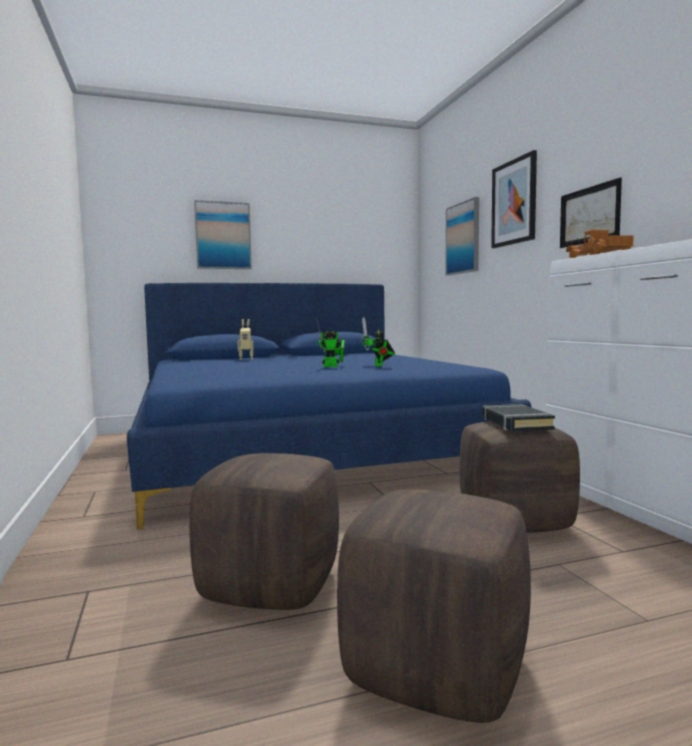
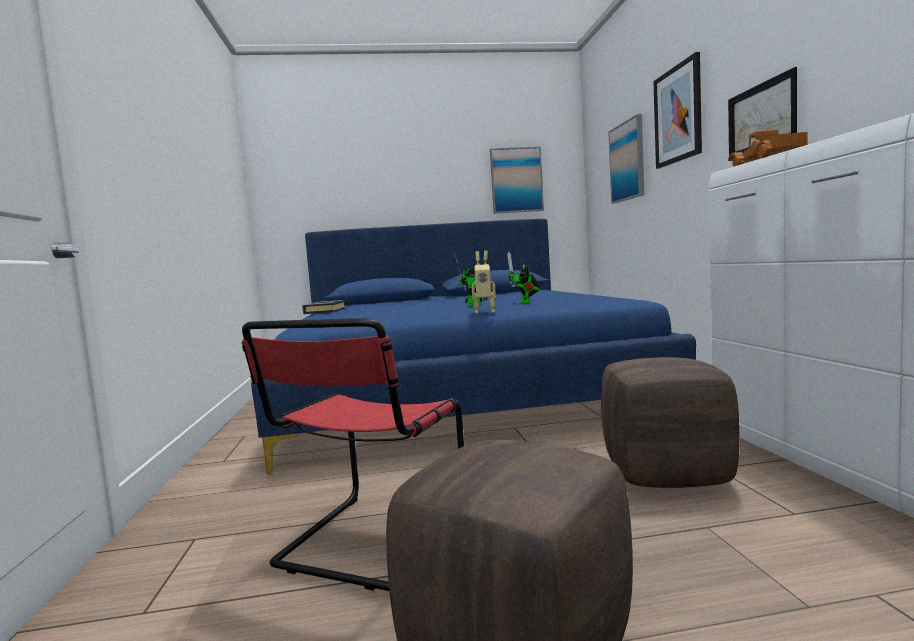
camera: 10 degrees right, 0 degrees up
brown ottoman [189,453,339,610] -> red chair [242,318,464,591]
picture [194,200,252,269] -> picture moved to [490,147,544,214]
toy robot [238,319,253,360] -> toy robot moved to [472,251,496,314]
black book [482,404,555,431] -> black book moved to [302,300,346,314]

